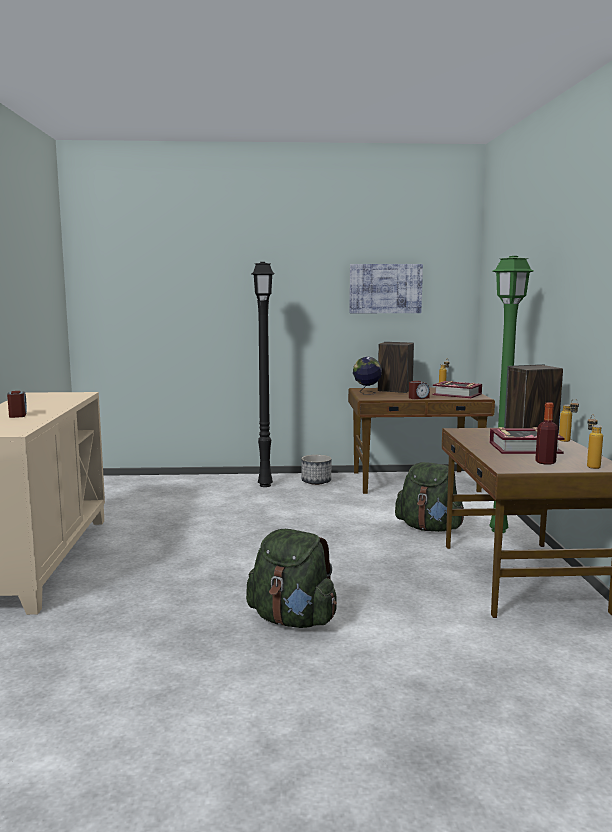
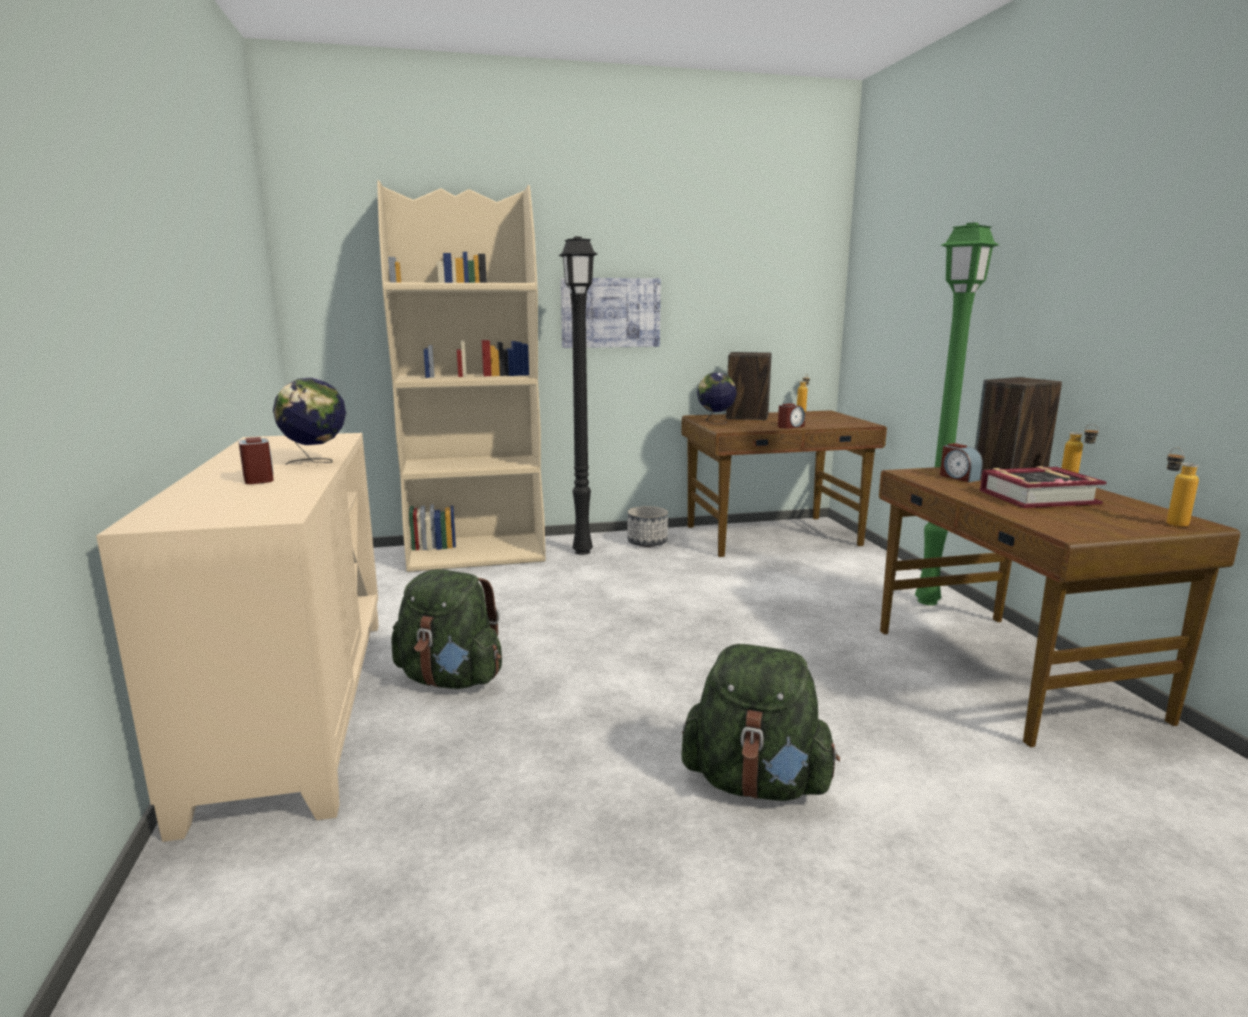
camera: 10 degrees left, 5 degrees up
picture [349,264,423,313] -> picture moved to [561,278,661,348]
green backpack [395,462,464,532] -> green backpack moved to [391,569,502,689]
book [433,381,482,398] -> none
bottle [535,402,558,465] -> none
none -> globe [273,378,346,465]
none -> beige bookcase [377,180,546,572]
none -> alarm clock [940,443,983,482]

